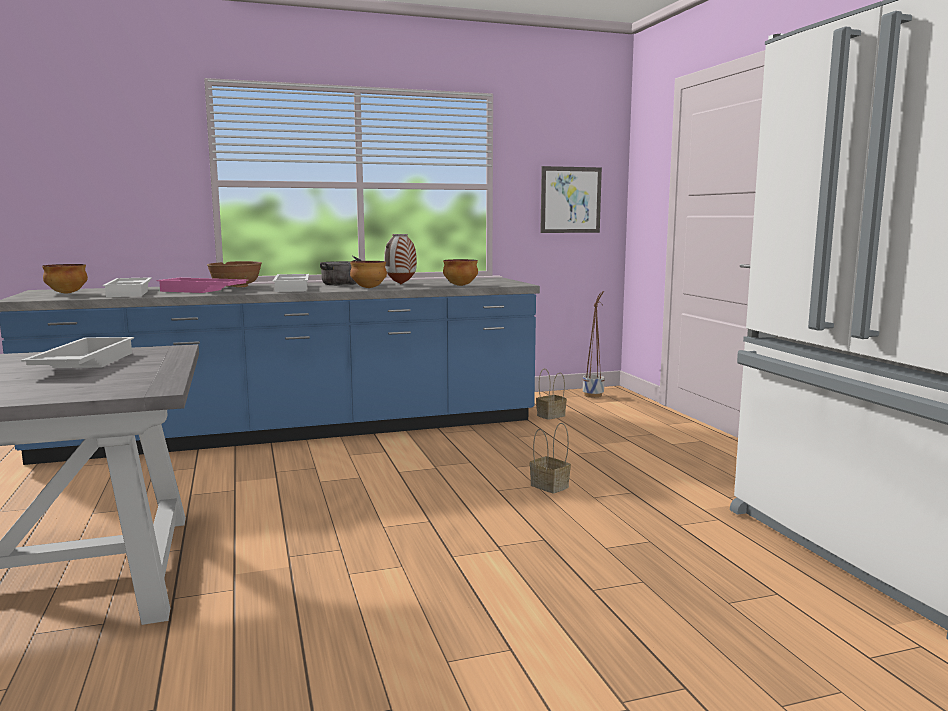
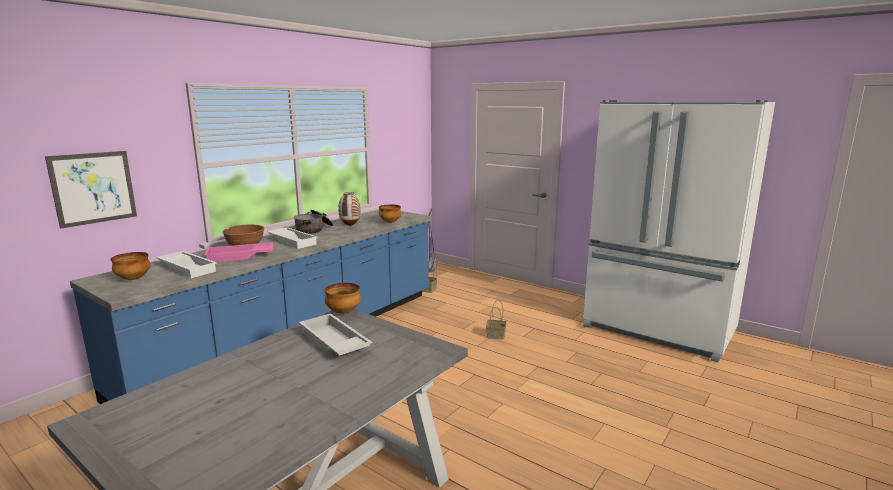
camera: 35 degrees left, 5 degrees up
bowl [350,261,387,288] -> bowl moved to [324,283,361,314]
picture [540,166,602,233] -> picture moved to [45,151,137,229]

